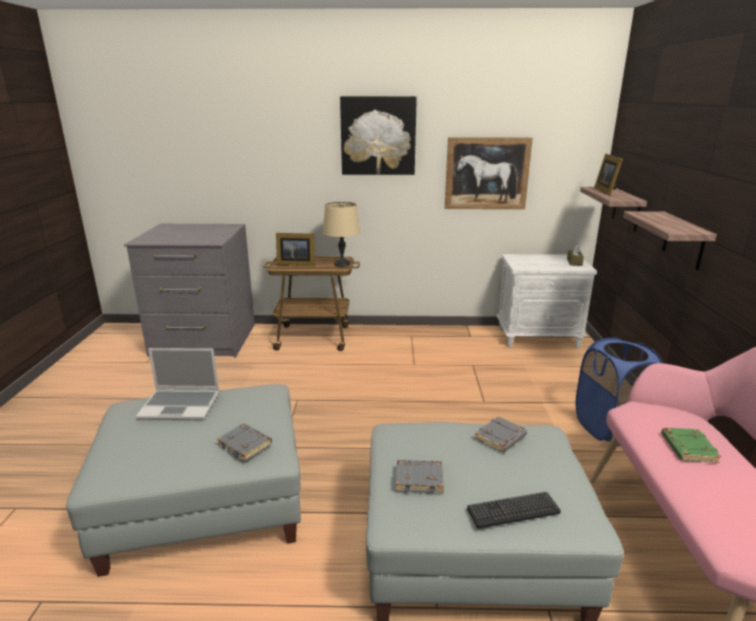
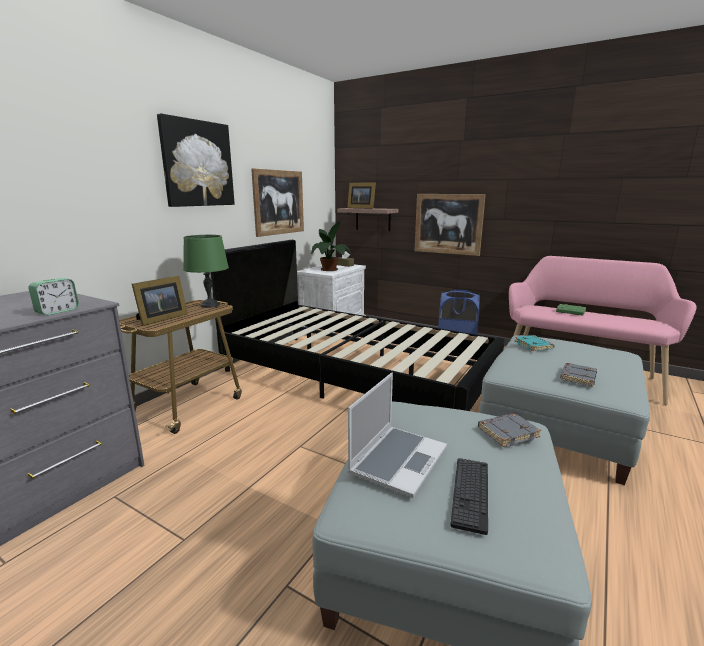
camera: 60 degrees left, 5 degrees down
beige table lamp [323,202,360,267] -> green table lamp [183,235,229,308]
keyboard [467,492,561,529] -> keyboard moved to [450,458,488,535]
grey book [475,416,527,453] -> turquoise book [515,335,555,351]
shelf [623,211,717,270] -> picture [415,194,486,256]
none -> alarm clock [28,278,79,315]
none -> black bed [211,240,505,411]
none -> potted plant [311,222,352,271]

